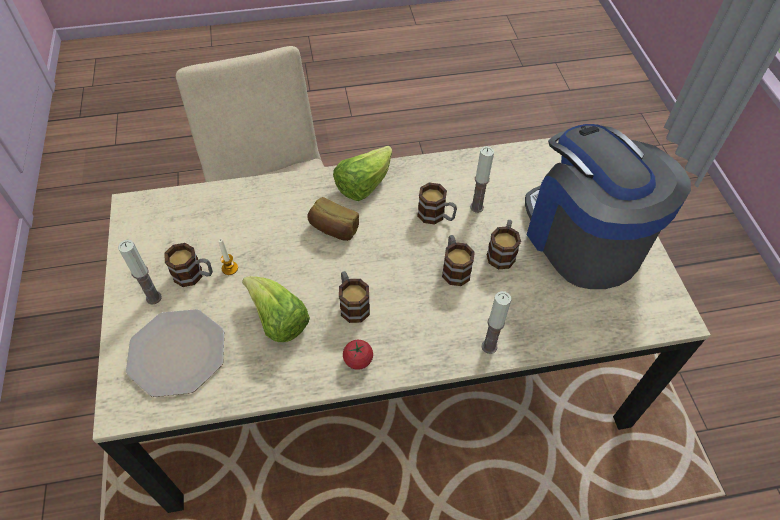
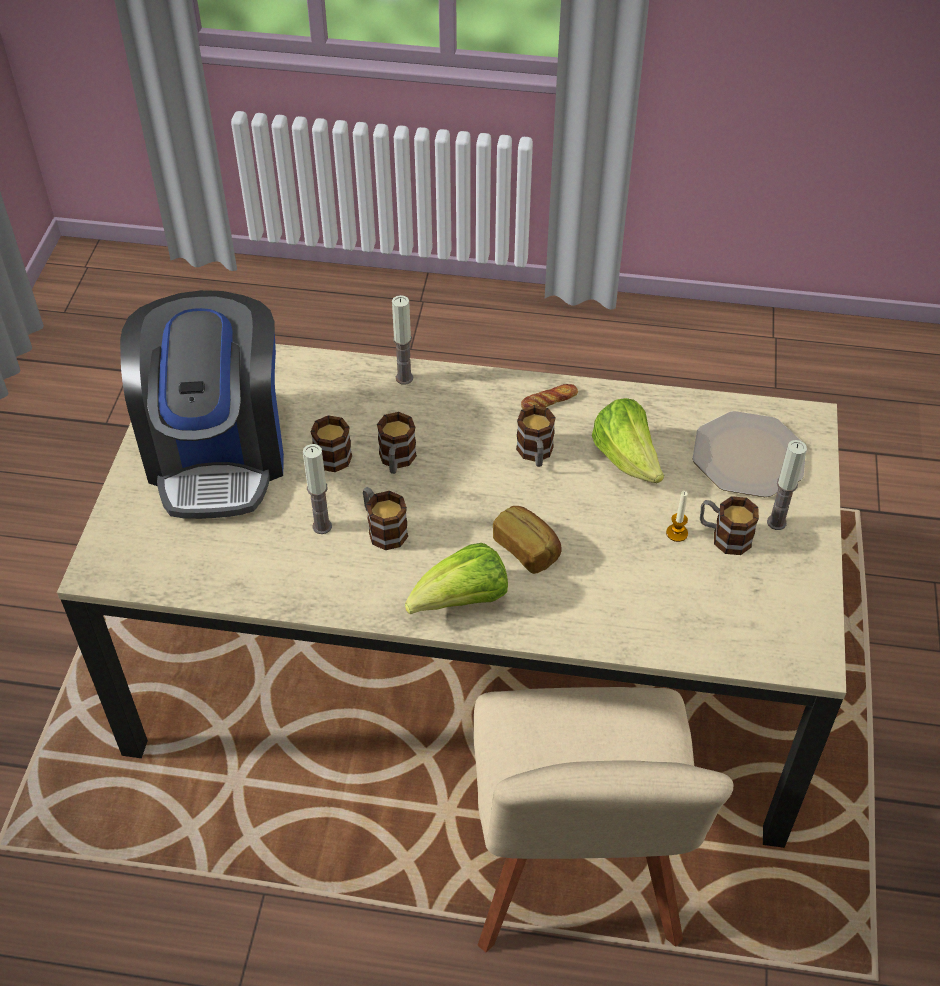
camera: 160 degrees left, 5 degrees down
tomato [343,340,373,370] -> bread [521,384,578,409]

